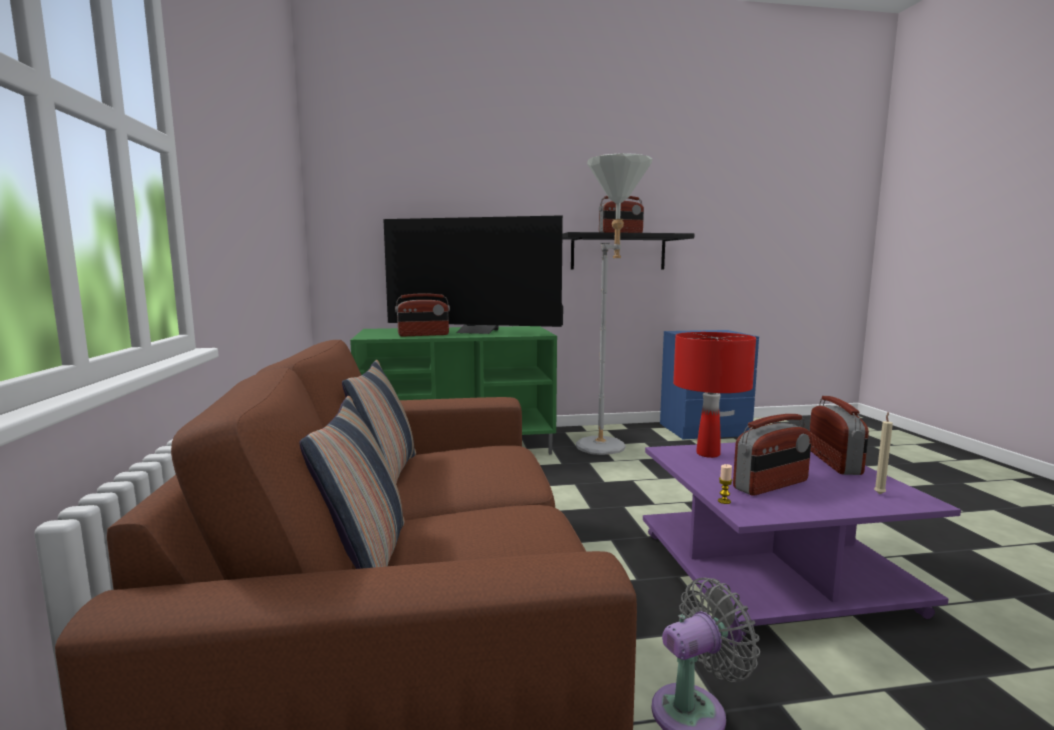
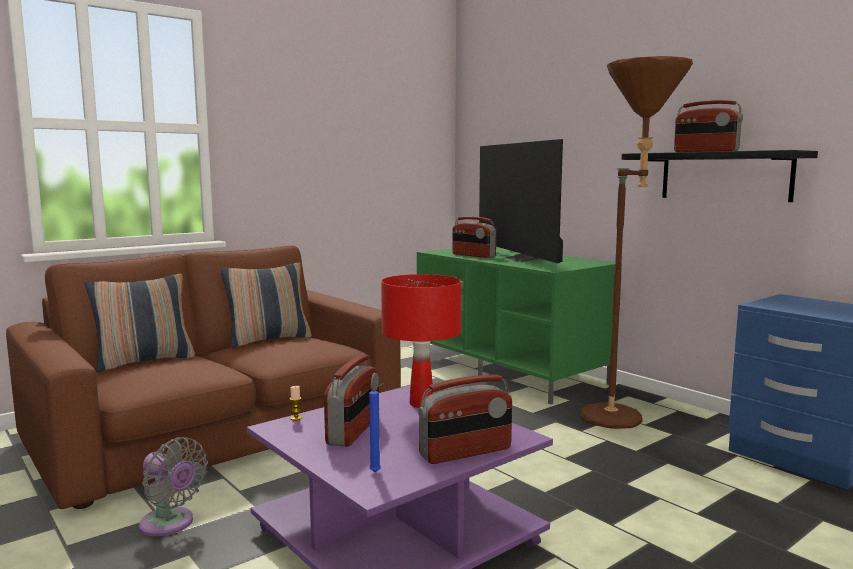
camera: 60 degrees right, 0 degrees up
grey floor lamp [576,153,652,455] -> brown floor lamp [580,56,693,429]
radio [733,414,812,496] -> radio turned 105 degrees counterclockwise [324,355,379,447]
beige candle [874,412,893,494] -> blue candle [369,383,384,472]

